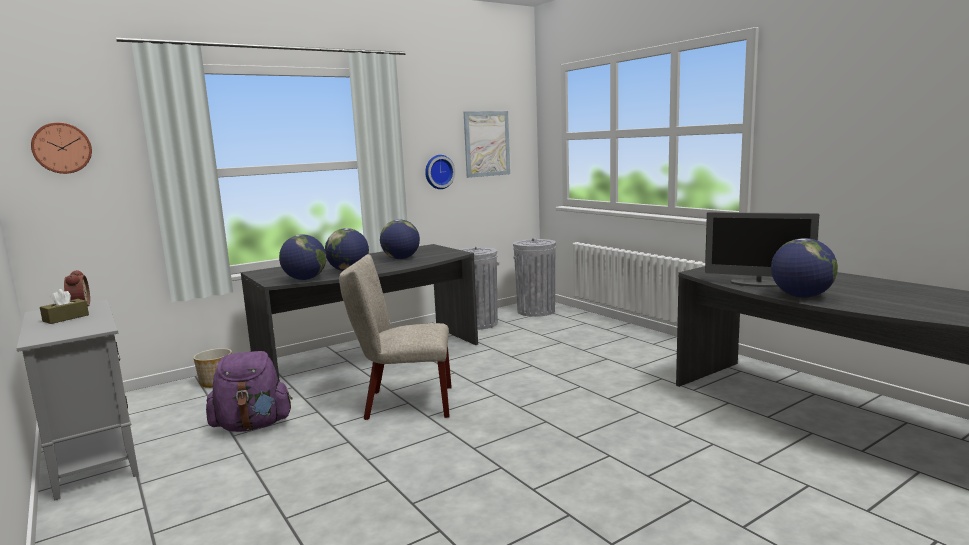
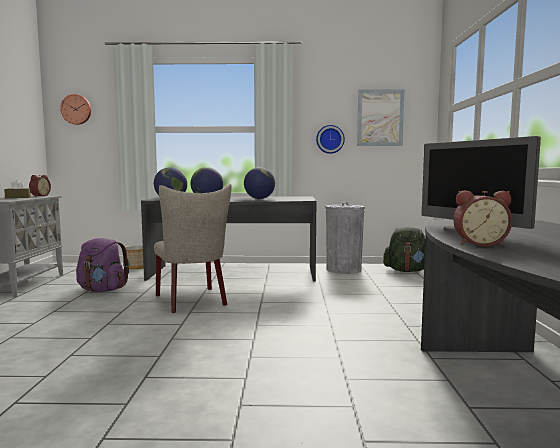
camera: 35 degrees right, 5 degrees down
beige chair [339,254,452,420] -> beige chair turned 150 degrees counterclockwise [154,184,232,313]
grey trash can [513,238,556,317] -> green backpack [383,227,425,272]
globe [771,238,838,298] -> alarm clock [453,191,512,246]

